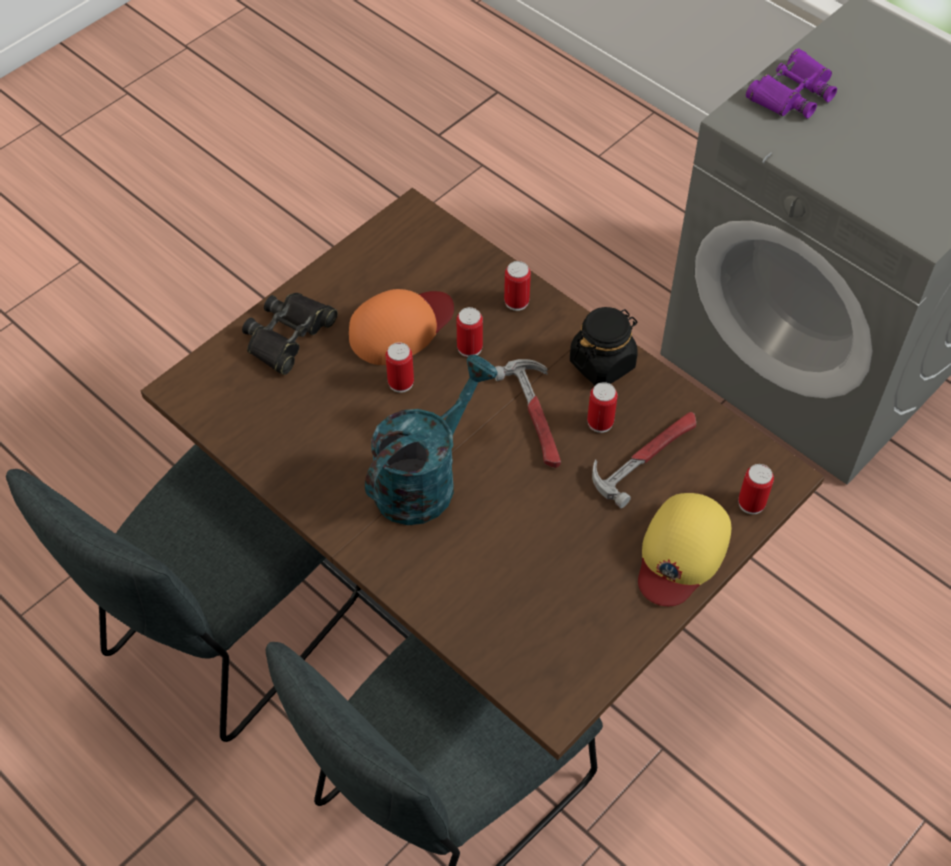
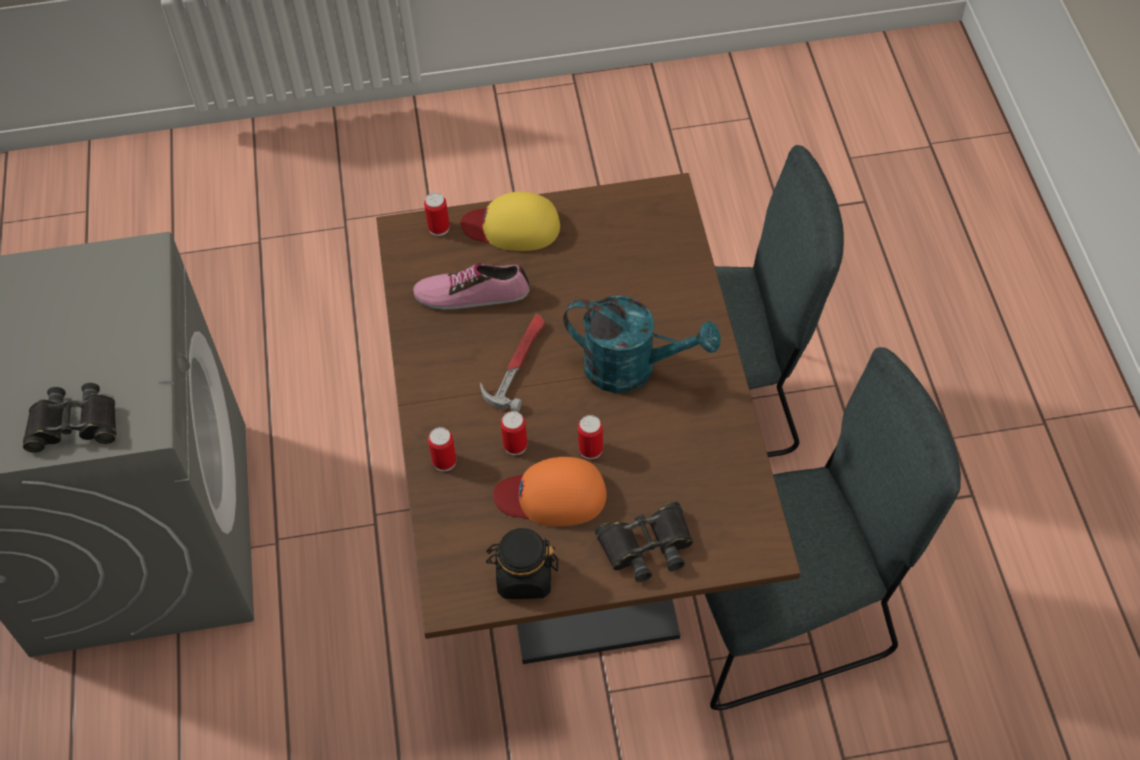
camera: 140 degrees left, 0 degrees up
turquoise watering can [365,355,498,525] -> turquoise watering can turned 150 degrees counterclockwise [563,296,720,393]
black jar [570,307,638,385] -> black jar moved to [486,528,558,599]
can [587,382,618,433] -> none
hammer [592,412,696,508] -> shoe [413,263,529,310]
yellow cap [638,493,731,606] -> yellow cap turned 150 degrees counterclockwise [460,192,560,251]
purple binoculars [746,48,837,119] -> black binoculars [23,383,116,453]

